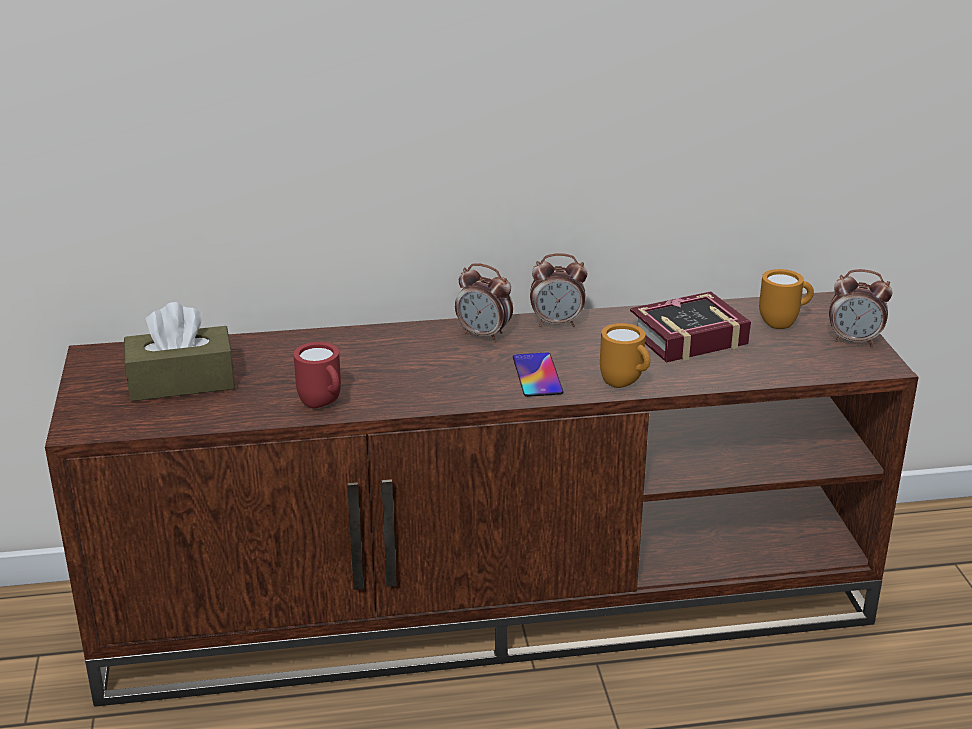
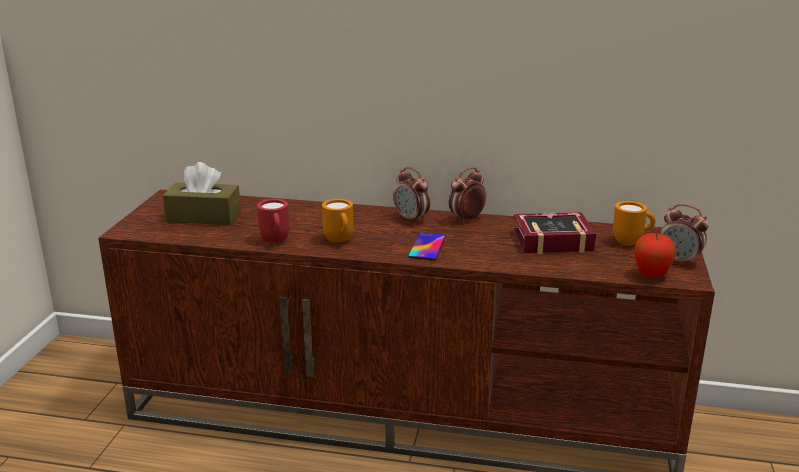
camera: 20 degrees right, 5 degrees down
alarm clock [530,253,587,327] -> alarm clock turned 120 degrees clockwise [449,167,486,223]
orange mug [600,323,651,388] -> orange mug moved to [322,199,353,243]
none -> apple [634,233,677,278]

